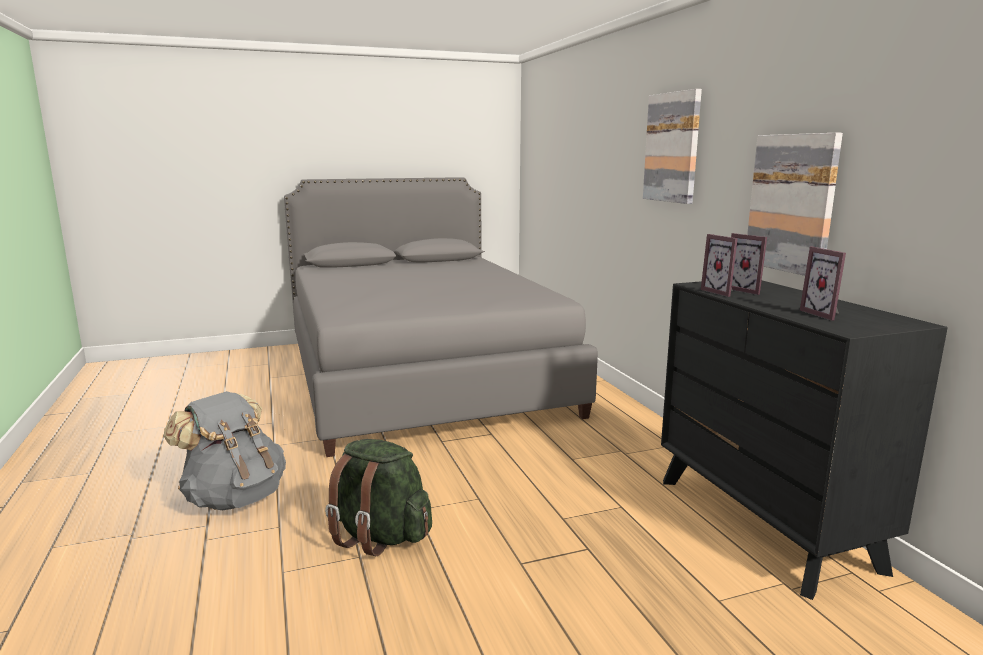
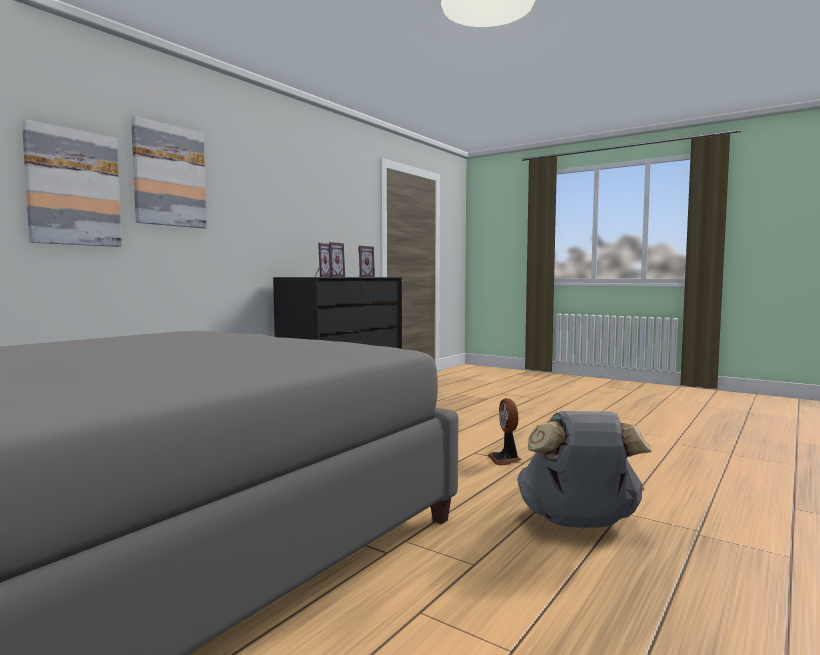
camera: 125 degrees left, 10 degrees down
green backpack [325,439,432,556] -> fan [487,398,521,465]
picture [747,133,843,276] -> picture moved to [22,119,122,247]

